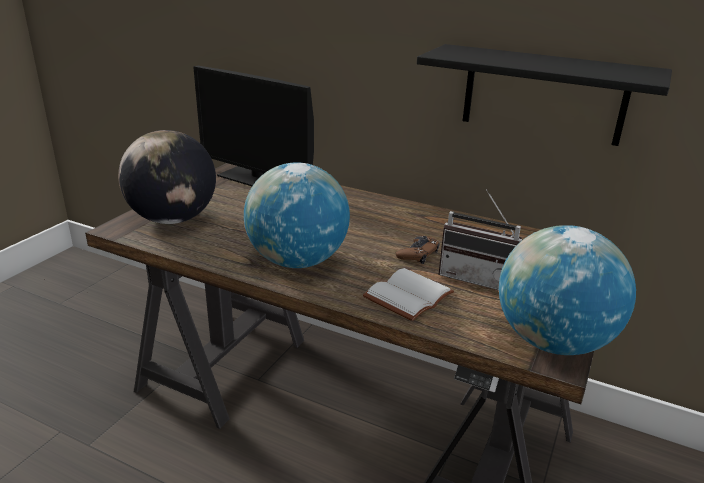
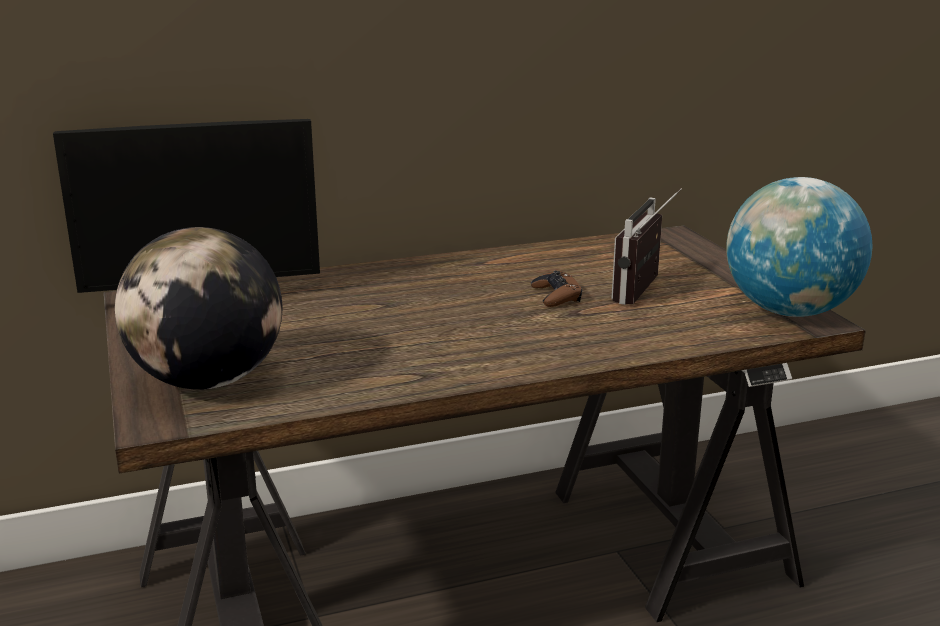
camera: 45 degrees left, 5 degrees down
globe [244,162,350,268] -> none
white book [363,268,454,321] -> none
black shelf [417,44,672,146] -> none
radio [439,189,522,290] -> radio turned 135 degrees clockwise [612,188,682,305]

